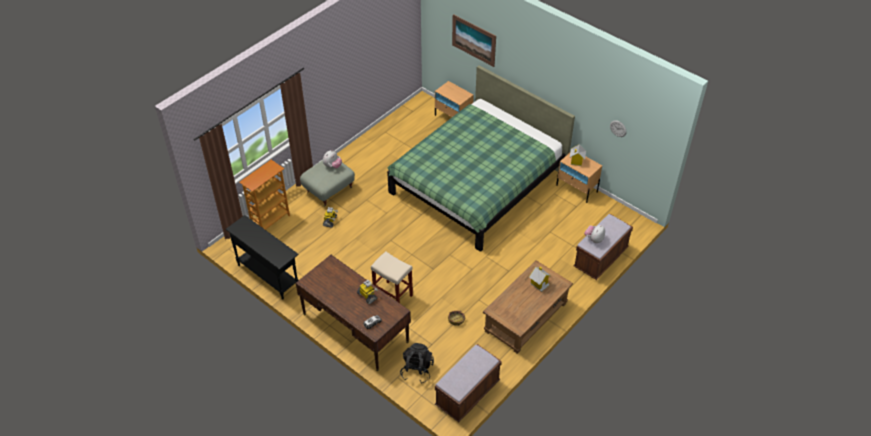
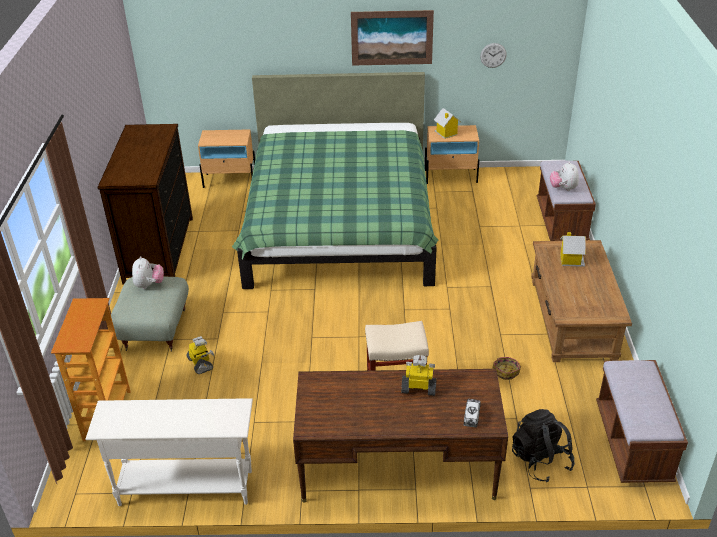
camera: 40 degrees left, 10 degrees down
black console table [225,215,299,300] -> white console table [85,398,253,506]
picture [452,14,496,67] -> picture moved to [351,10,434,66]
none -> dresser [98,124,193,285]

